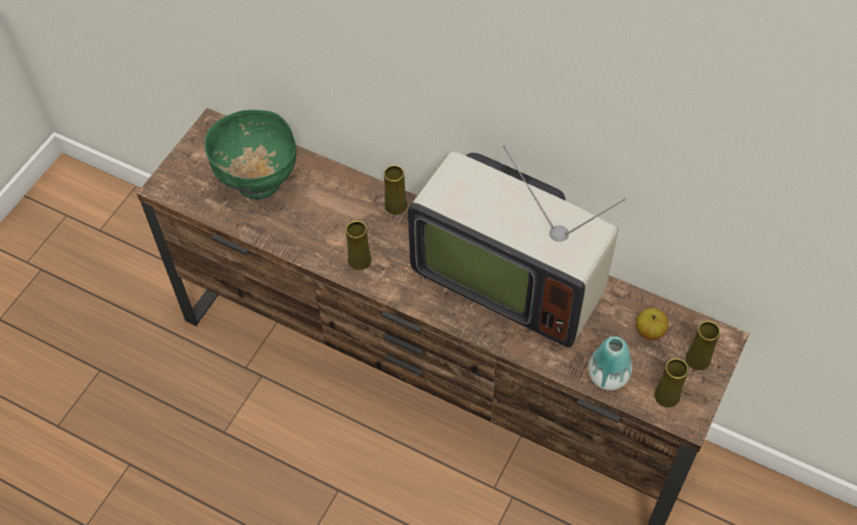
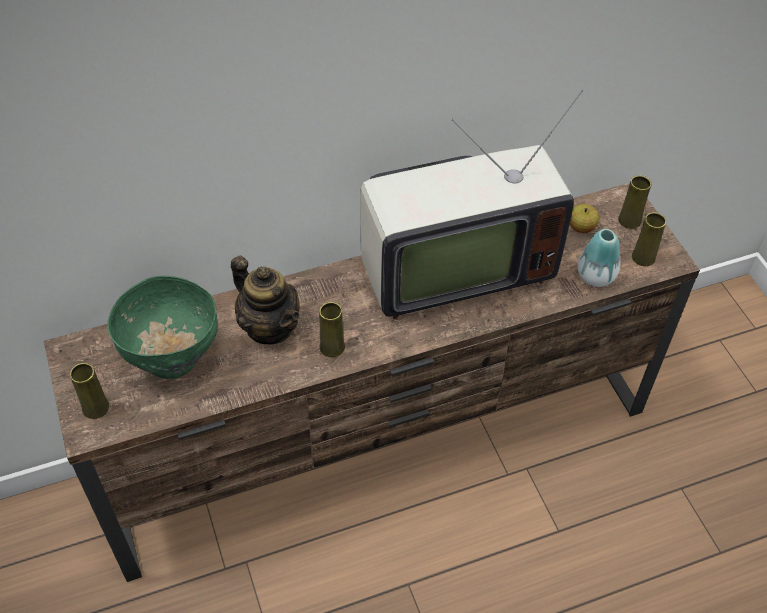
camera: 50 degrees left, 5 degrees down
yellow vase [384,165,407,215] -> yellow vase moved to [70,363,109,419]
none -> teapot [231,256,300,344]

